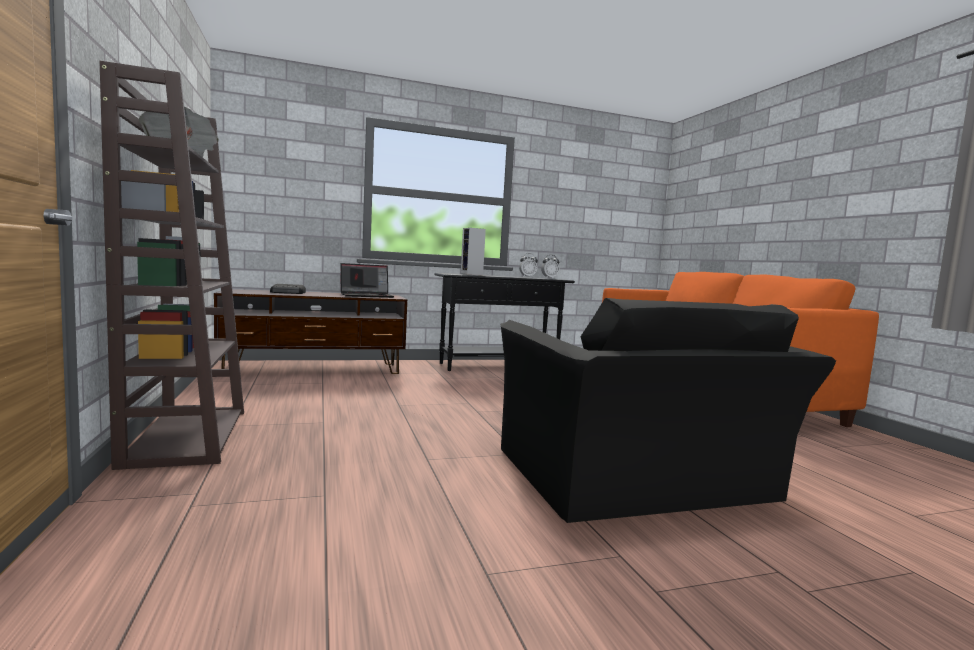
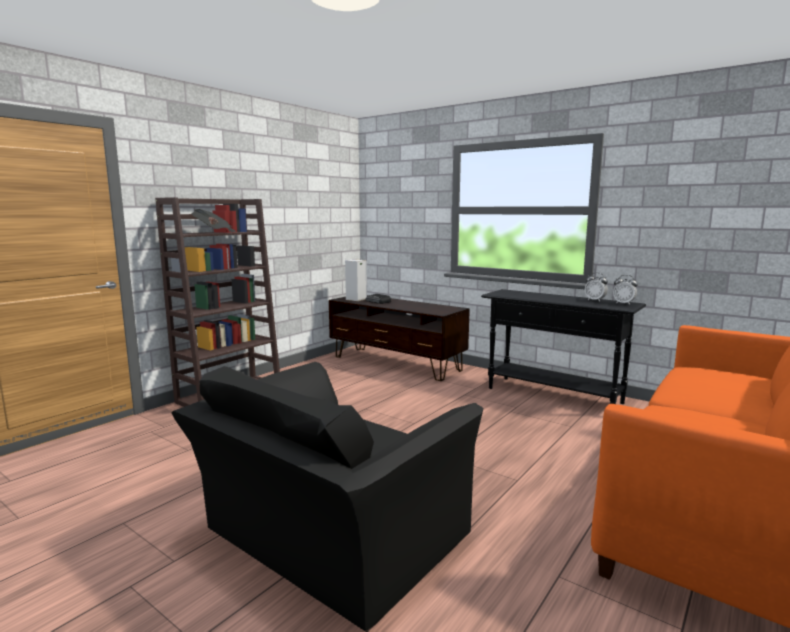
camera: 55 degrees right, 5 degrees up
laptop [340,263,394,298] -> none
speaker [461,228,486,275] -> speaker moved to [345,259,367,301]

